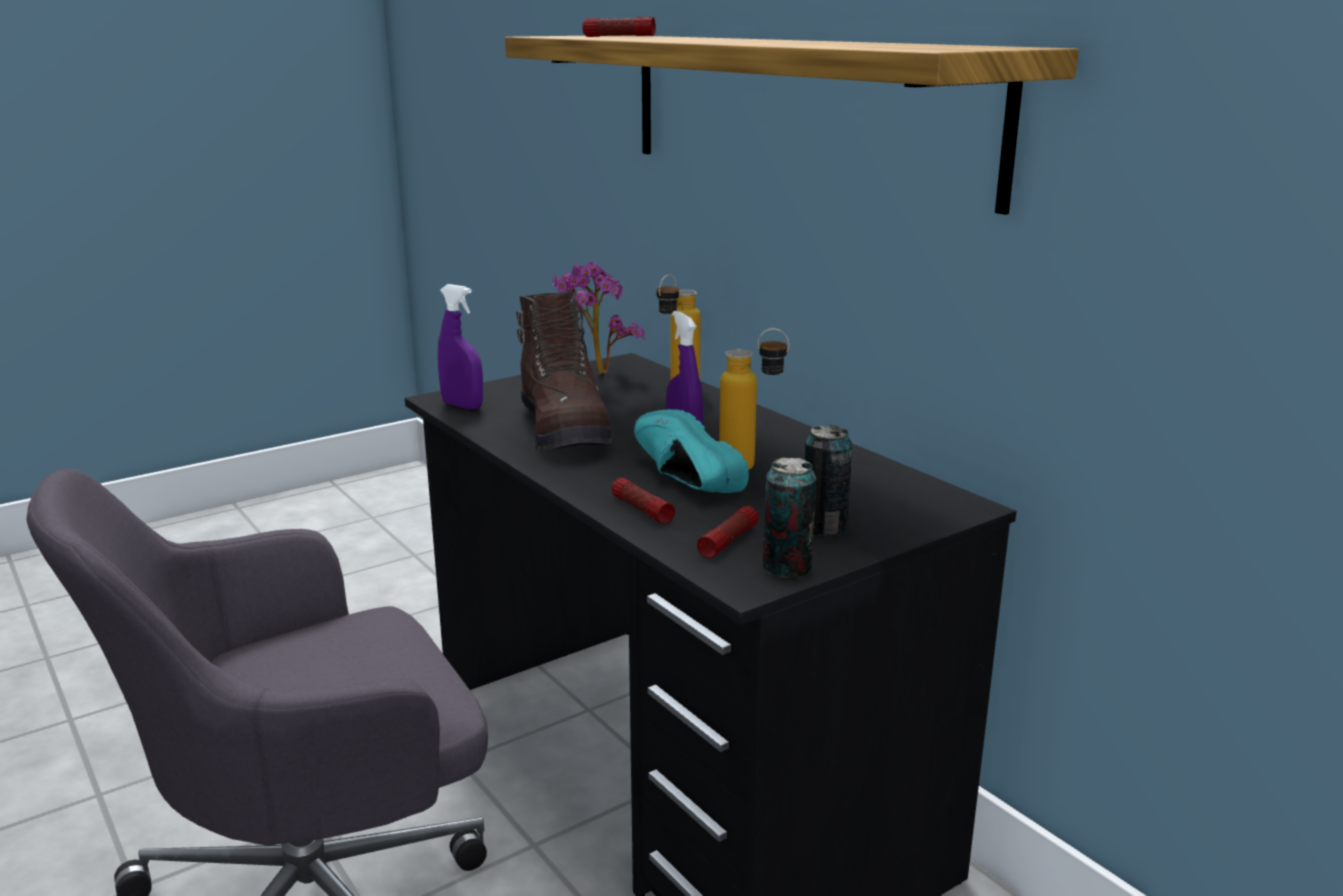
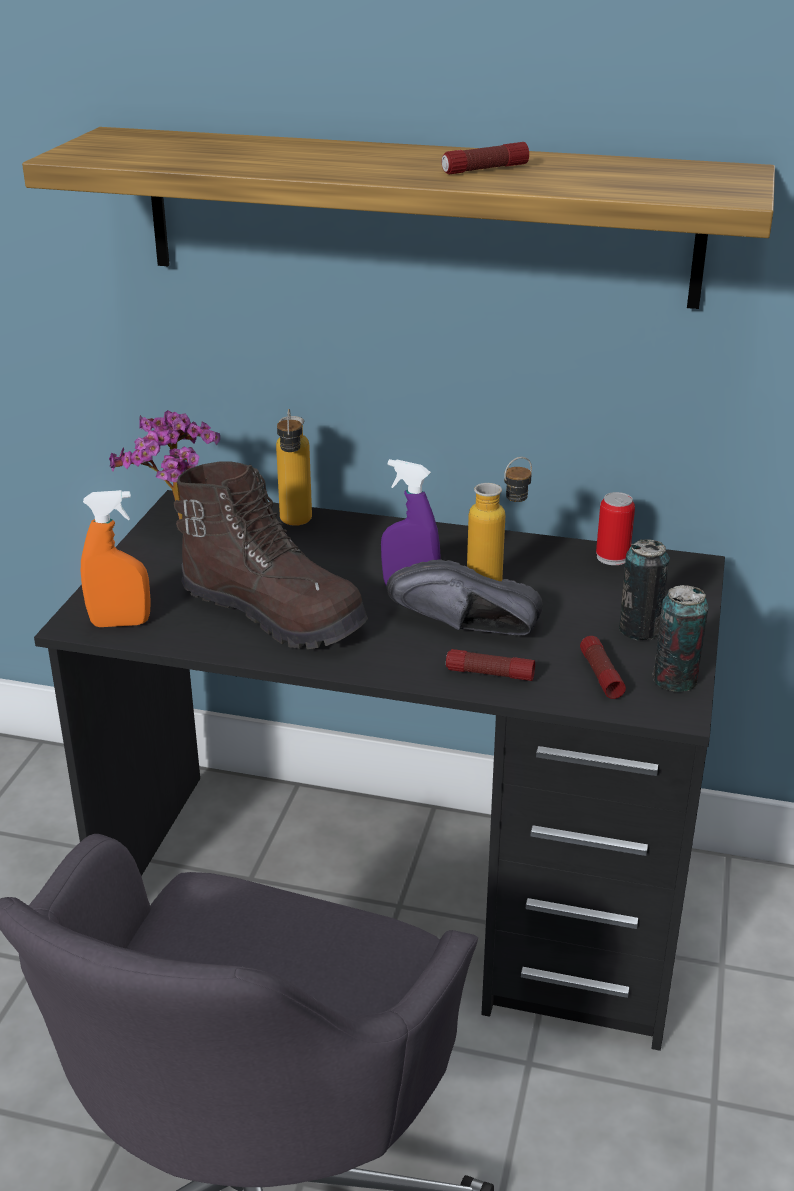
camera: 40 degrees left, 10 degrees up
purple spray bottle [438,284,483,409] -> orange spray bottle [81,490,151,627]
flashlight [582,17,656,37] -> flashlight moved to [442,142,529,174]
turquoise shoe [634,409,749,493] -> black shoe [387,559,543,635]
none -> can [596,492,635,565]

